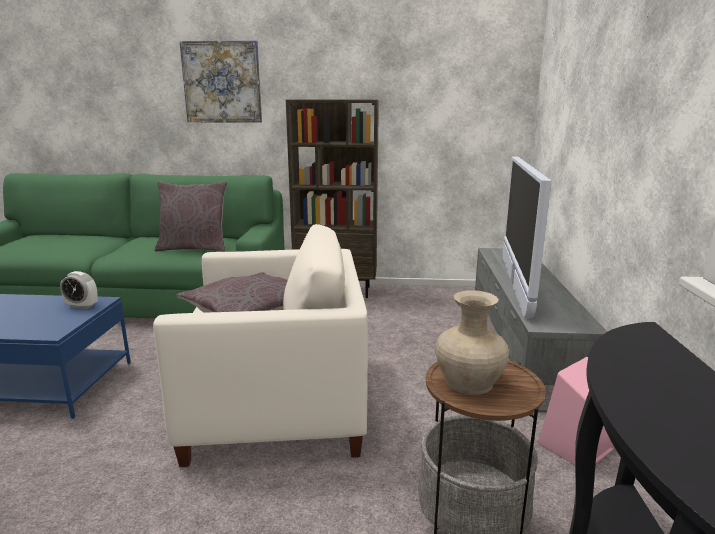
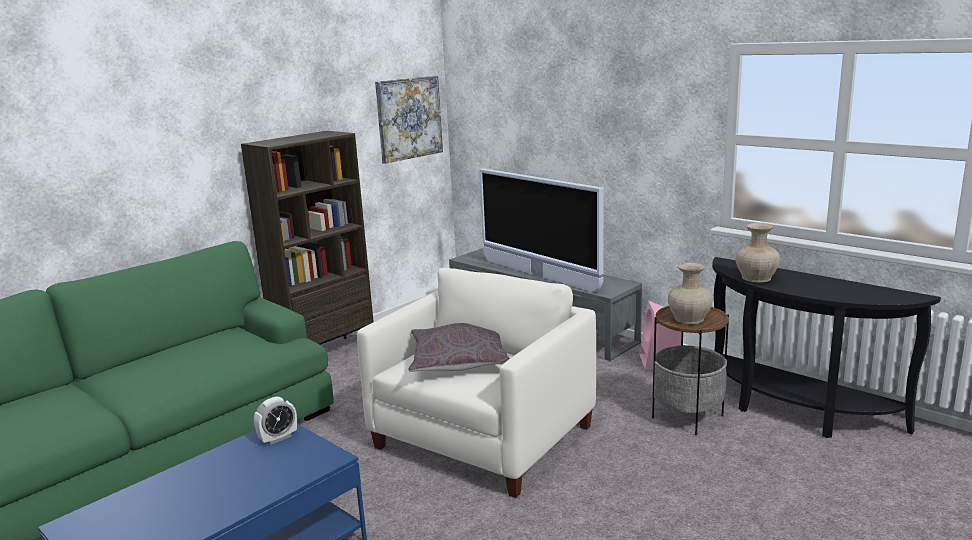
camera: 50 degrees left, 0 degrees up
grey pillow [155,181,228,252] -> none
picture [179,40,262,122] -> picture moved to [375,75,443,164]
none -> beige vase [736,223,780,283]

